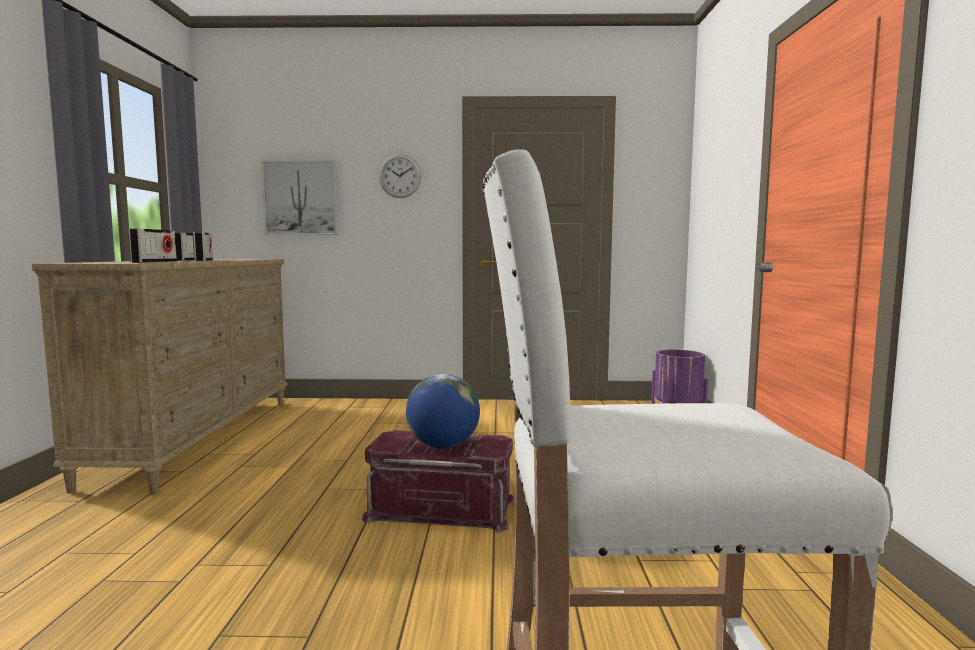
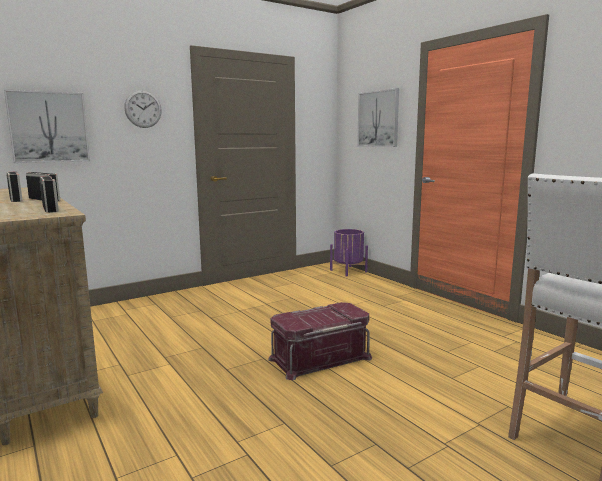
camera: 35 degrees left, 5 degrees up
globe [406,374,480,448] -> none
none -> picture [357,88,399,147]

